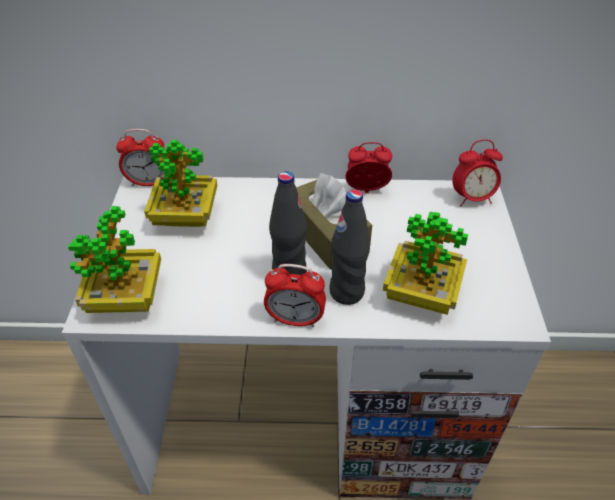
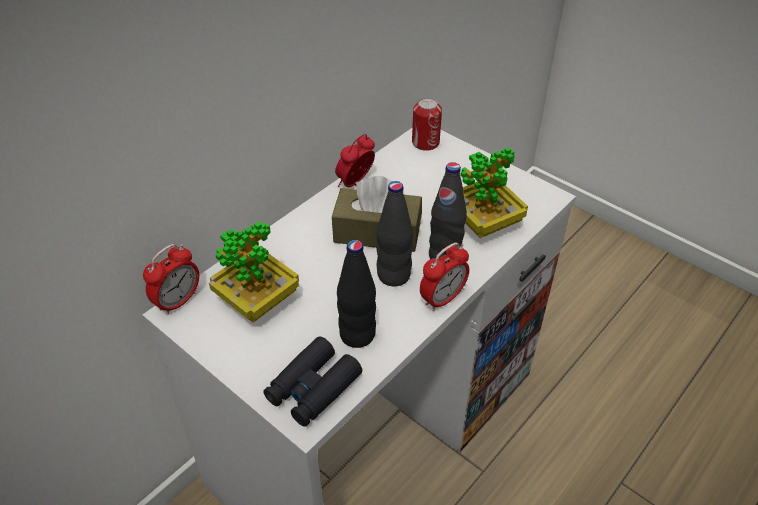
camera: 50 degrees left, 0 degrees up
potted plant [68,206,161,313] -> black binoculars [263,336,362,427]
alarm clock [452,140,503,206] -> can [412,98,442,151]
none -> black bottle [337,240,376,348]

